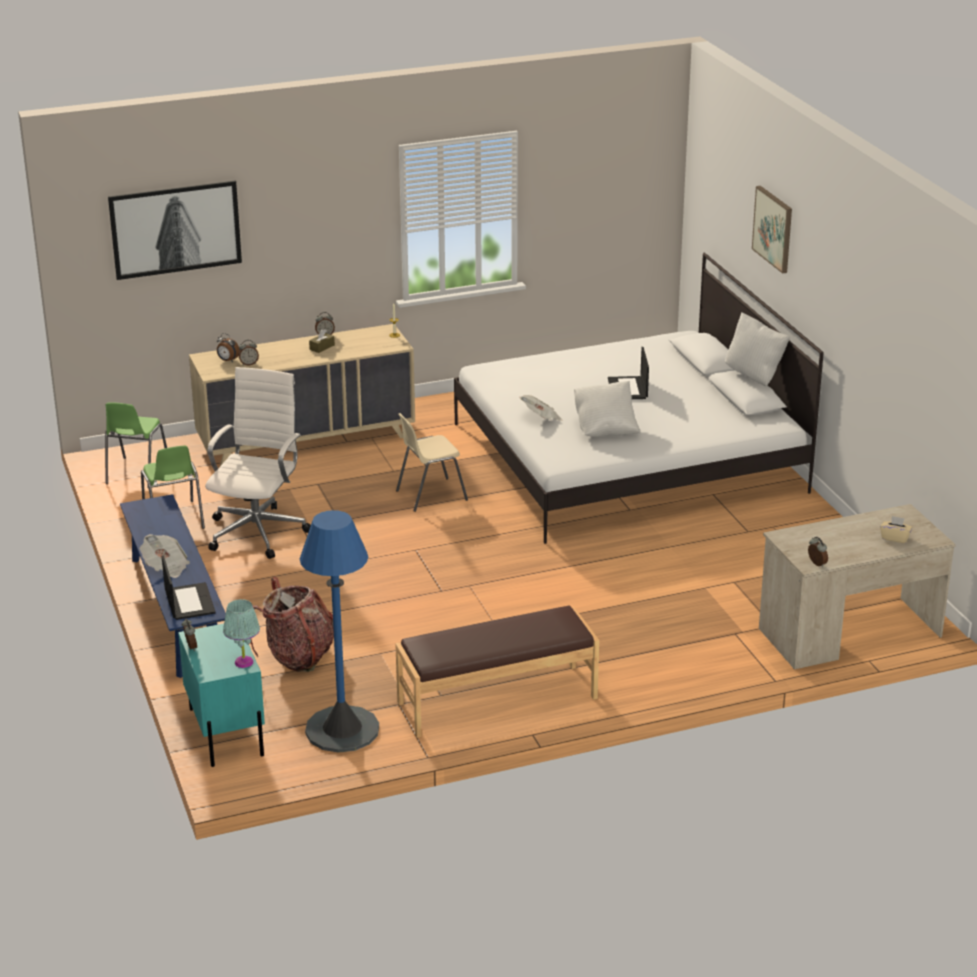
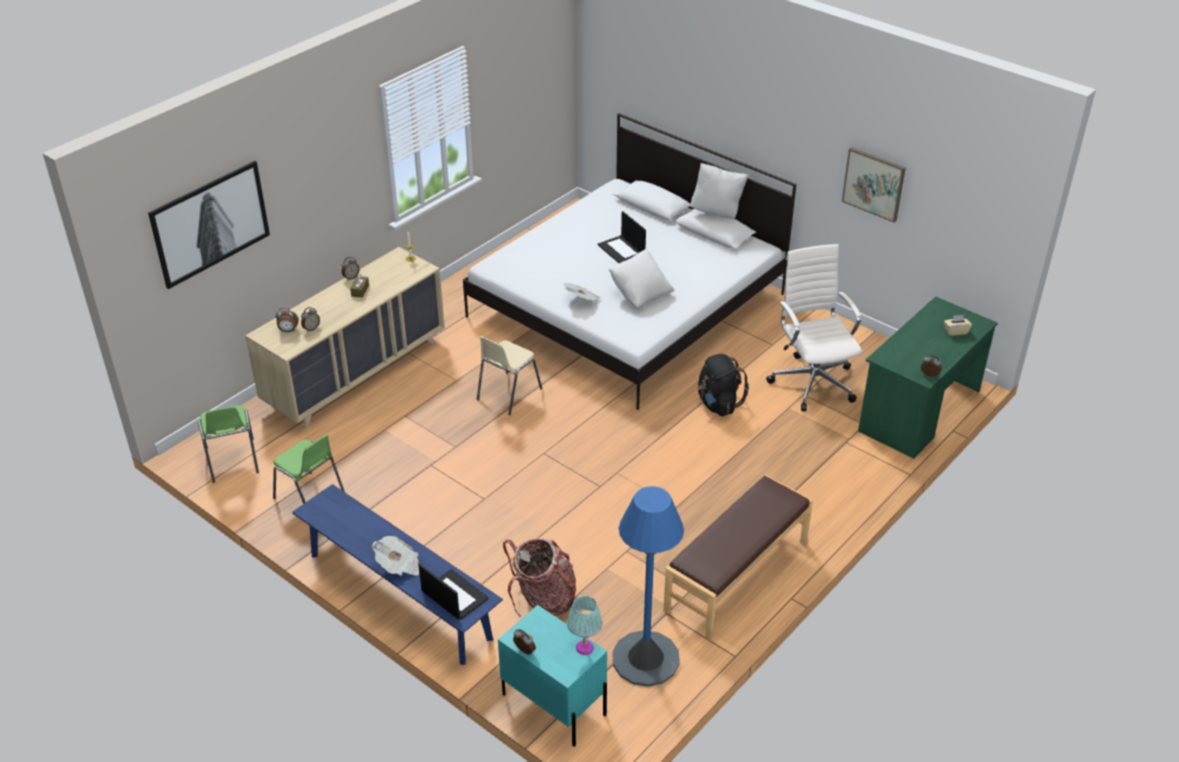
camera: 30 degrees left, 10 degrees up
white office chair [205,367,311,559] -> white office chair moved to [766,244,862,411]
picture [752,186,792,274] -> picture moved to [842,147,906,223]
beige desk [759,504,956,669] -> green desk [858,296,998,459]
none -> black backpack [697,354,749,416]

